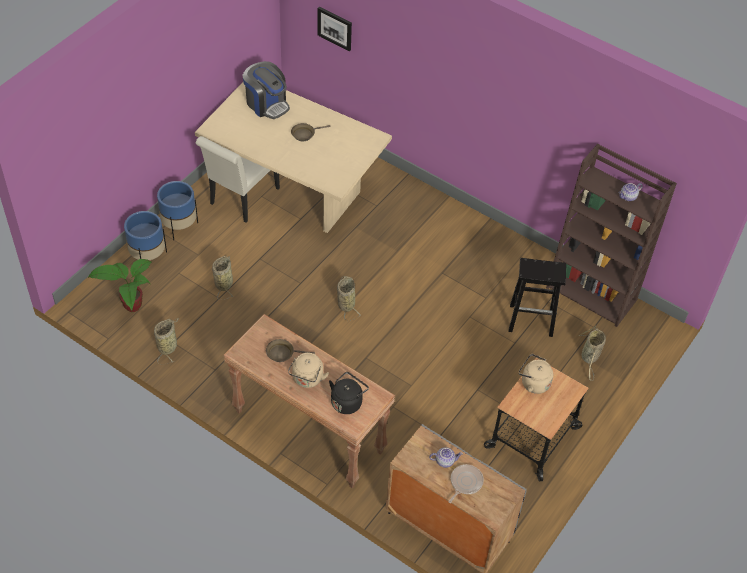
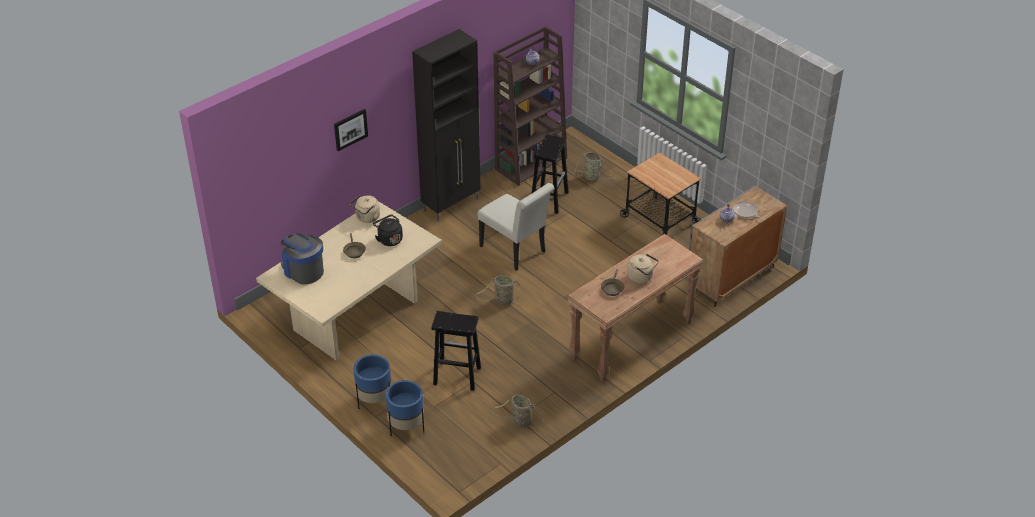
camera: 75 degrees left, 10 degrees down
potted plant [88,259,151,312] -> none
white chair [196,136,280,223] -> white chair moved to [477,183,555,271]
basket [212,256,233,300] -> black stool [431,311,481,391]
coffee machine [243,61,290,119] -> coffee machine turned 105 degrees counterclockwise [280,233,324,285]
picture [317,7,352,51] -> picture moved to [334,109,368,151]
black kettle [329,372,369,414] -> black kettle moved to [373,214,403,246]
beige kettle [519,354,553,394] -> beige kettle moved to [350,195,380,223]
none -> black cabinet [412,29,481,222]

